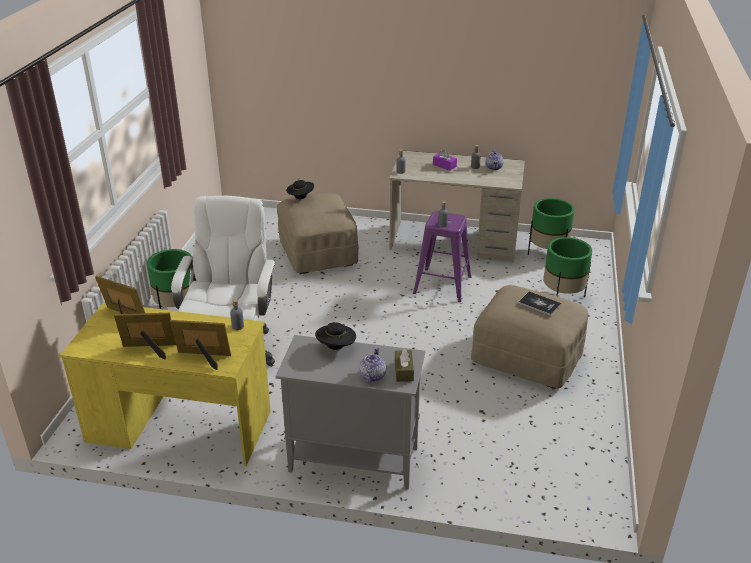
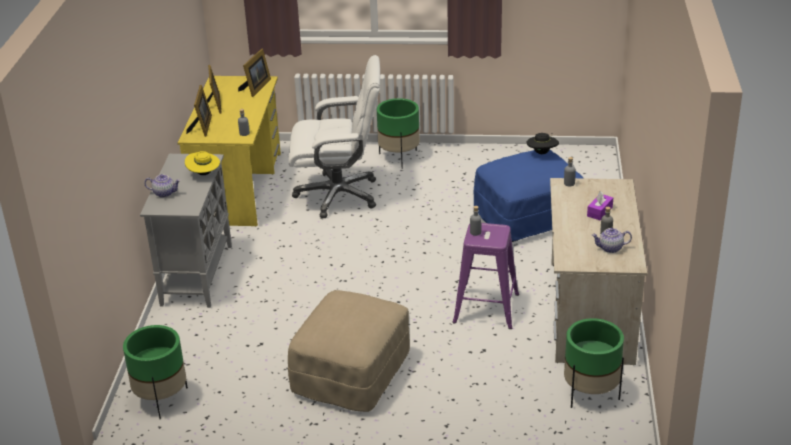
camera: 85 degrees right, 0 degrees up
beige ottoman [277,193,359,274] -> blue ottoman [474,150,583,242]
black hat [315,322,356,350] -> yellow hat [185,151,220,175]
brown tissue box [395,348,414,382] -> none
book [518,292,561,316] -> none
green planter [543,237,592,297] -> green planter moved to [123,325,188,419]

